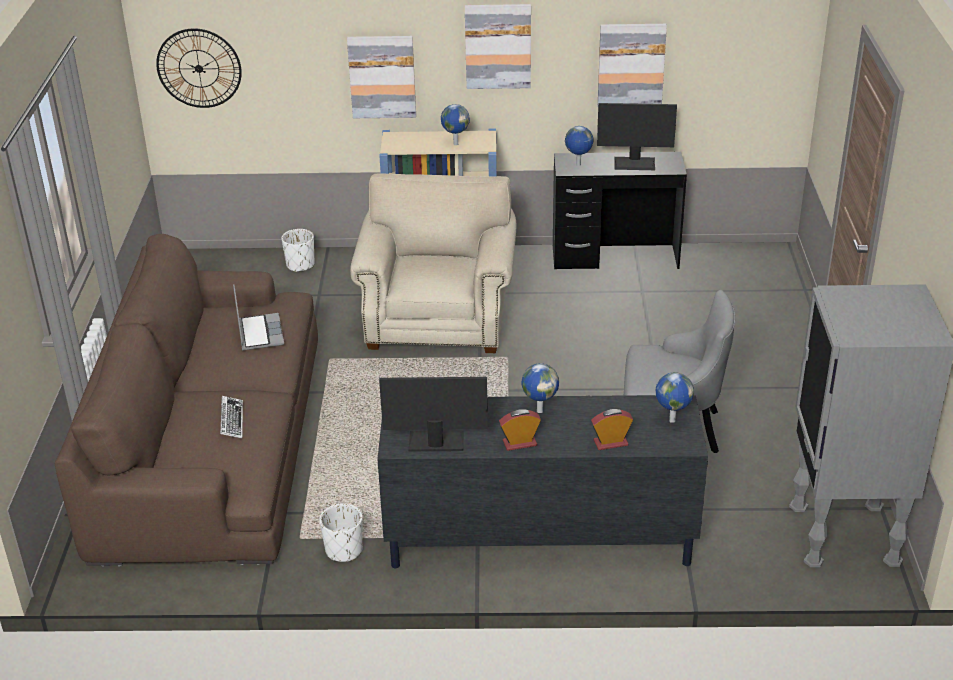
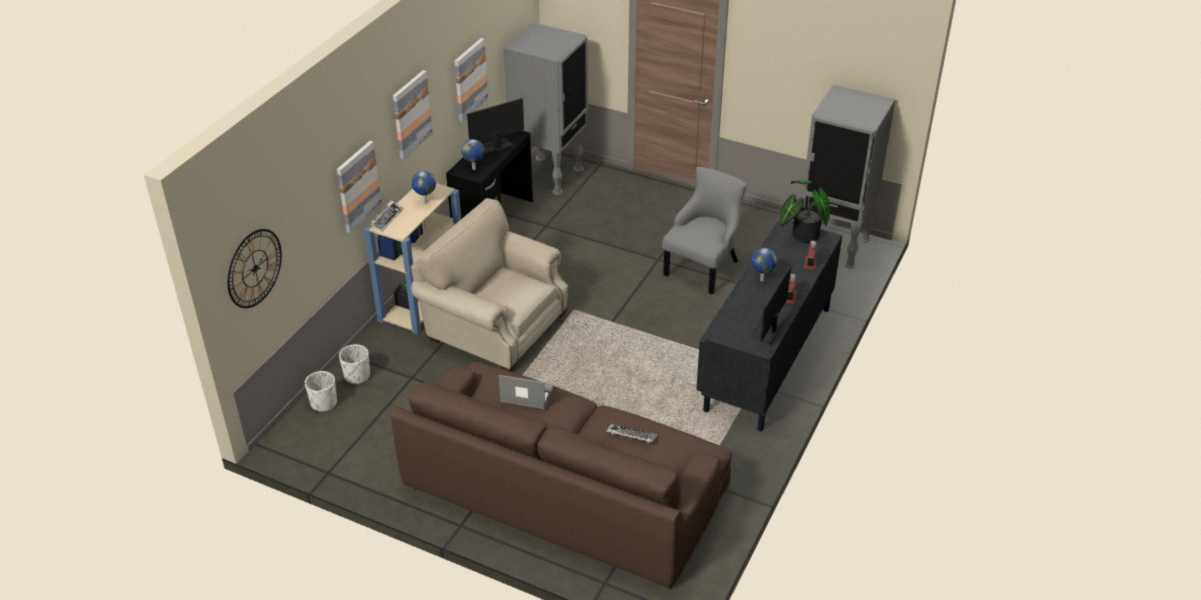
camera: 65 degrees left, 5 degrees up
white planter [320,503,363,562] -> white planter moved to [305,371,337,412]
monitor [597,103,677,170] -> monitor turned 150 degrees counterclockwise [467,98,524,155]
globe [656,372,694,423] -> potted plant [780,180,830,243]
none -> keyboard [369,200,403,232]
none -> grey cabinet [503,22,588,195]

